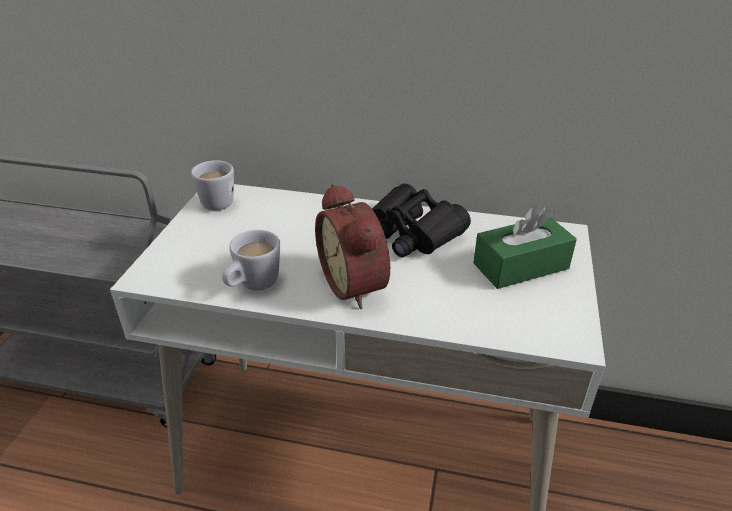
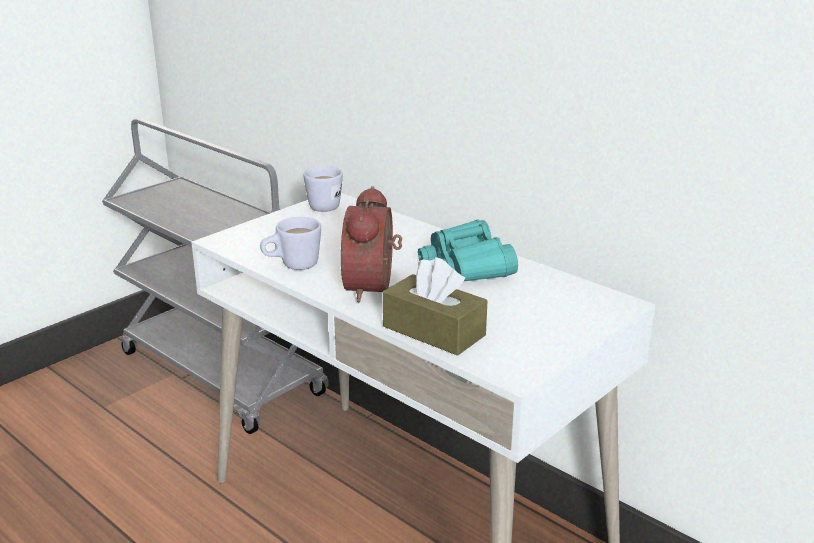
camera: 30 degrees right, 10 degrees down
black binoculars [372,184,471,257] -> turquoise binoculars [418,220,518,281]
green tissue box [473,205,577,289] -> none
none -> brown tissue box [383,257,487,356]

